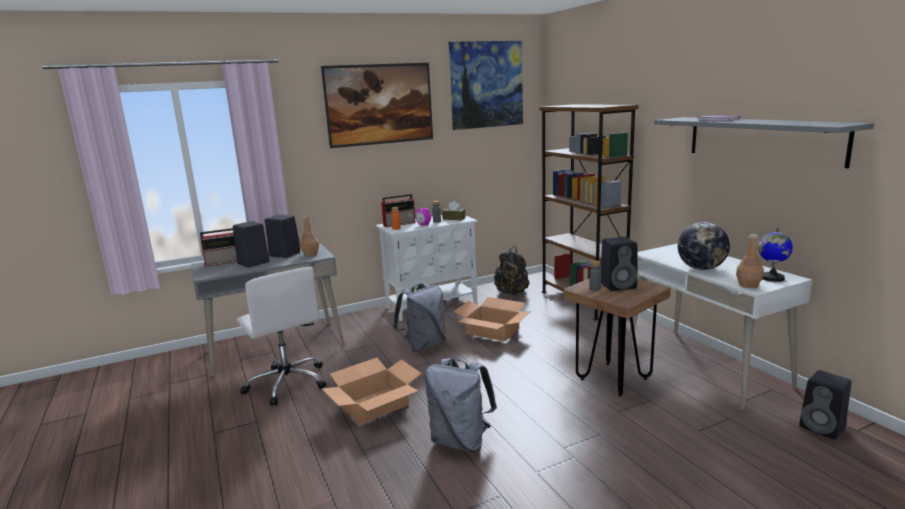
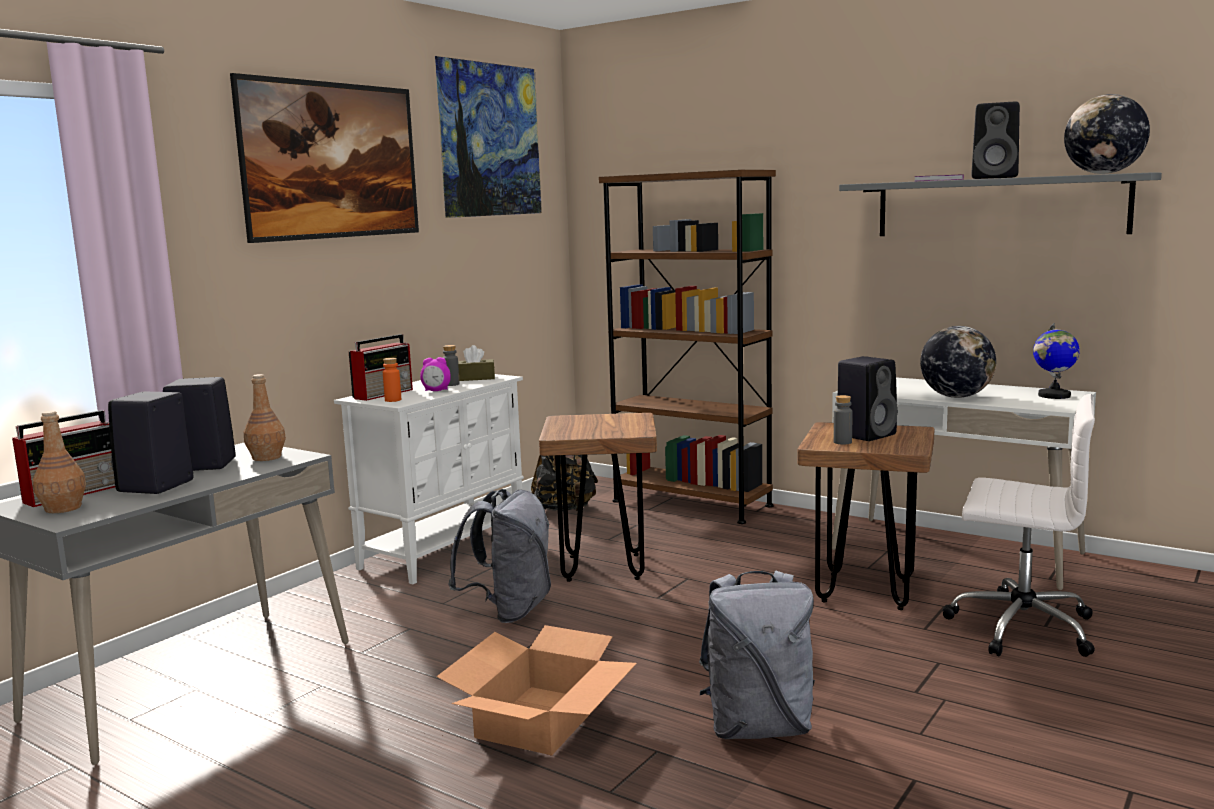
camera: 30 degrees left, 5 degrees down
white office chair [237,267,326,406] -> white office chair moved to [942,394,1095,657]
cardboard box [453,297,531,342] -> brown stool [539,413,657,582]
brown bottle [736,234,764,288] -> brown bottle moved to [33,411,86,513]
black speaker [799,370,852,439] -> black speaker moved to [971,102,1020,179]
none -> globe [1064,94,1150,174]

